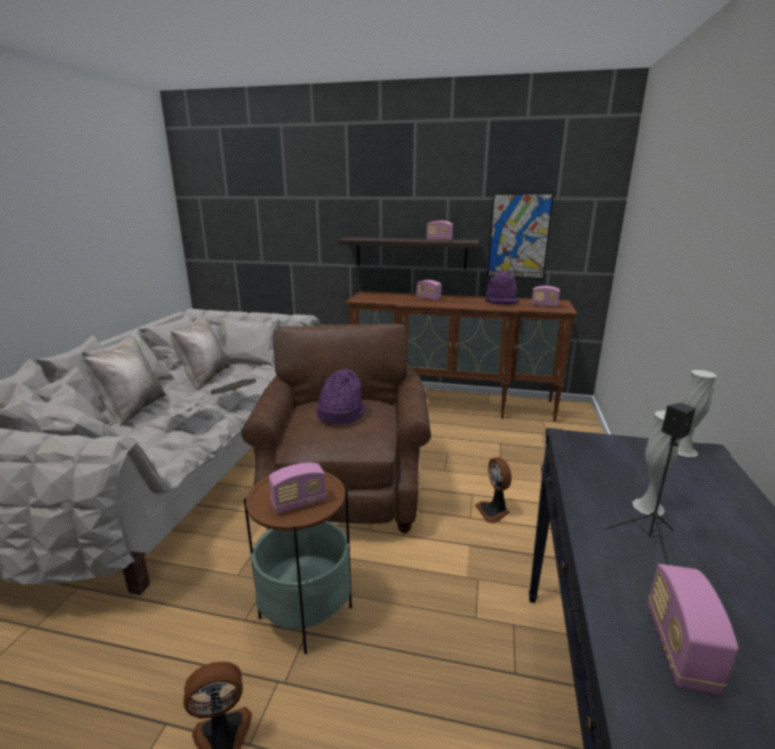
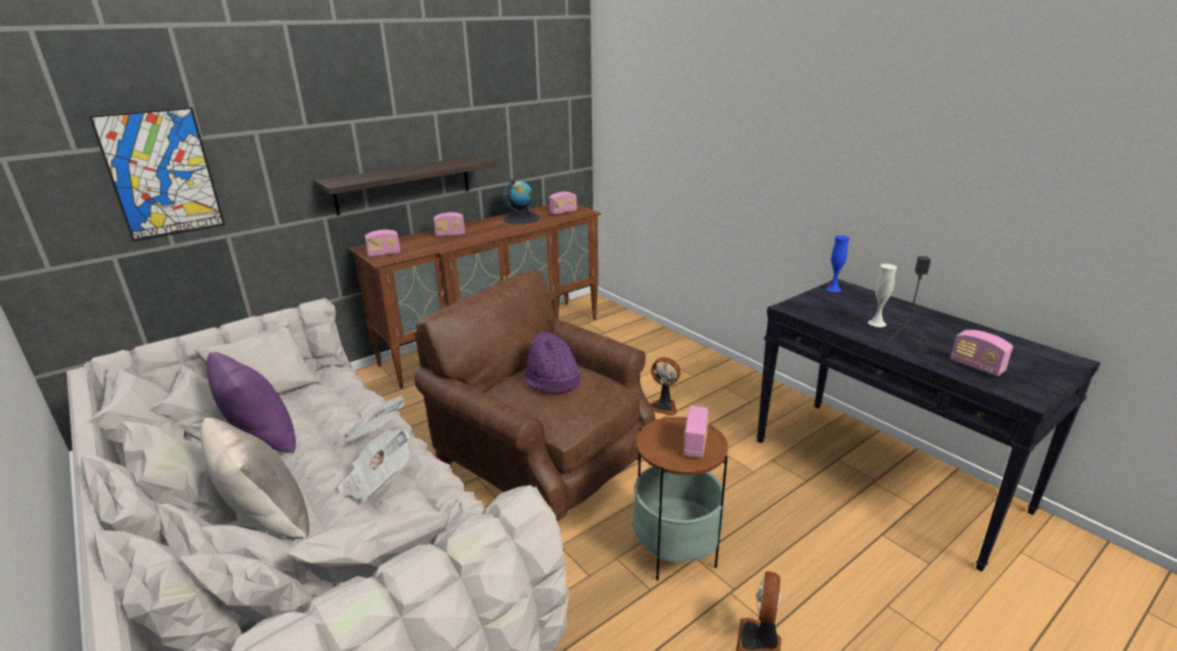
camera: 50 degrees left, 5 degrees up
beige pillow [170,316,230,390] -> purple pillow [207,352,296,453]
radio [426,221,453,241] -> radio moved to [365,230,401,257]
purple hat [485,271,519,305] -> globe [503,179,539,224]
picture [487,193,554,279] -> picture moved to [89,107,225,242]
white vase [678,370,717,457] -> blue vase [826,235,849,292]

